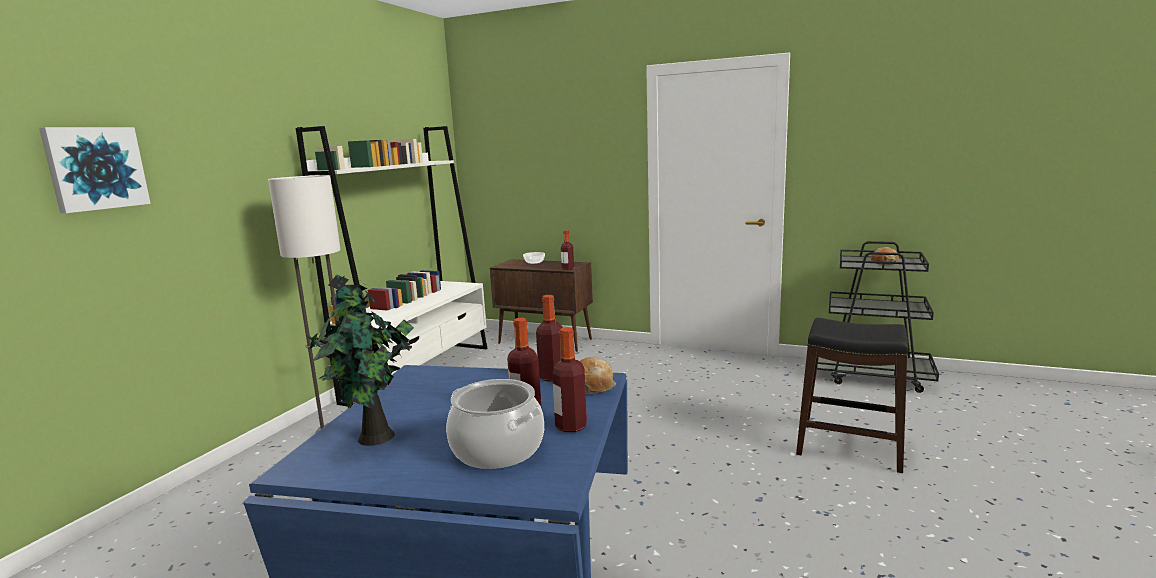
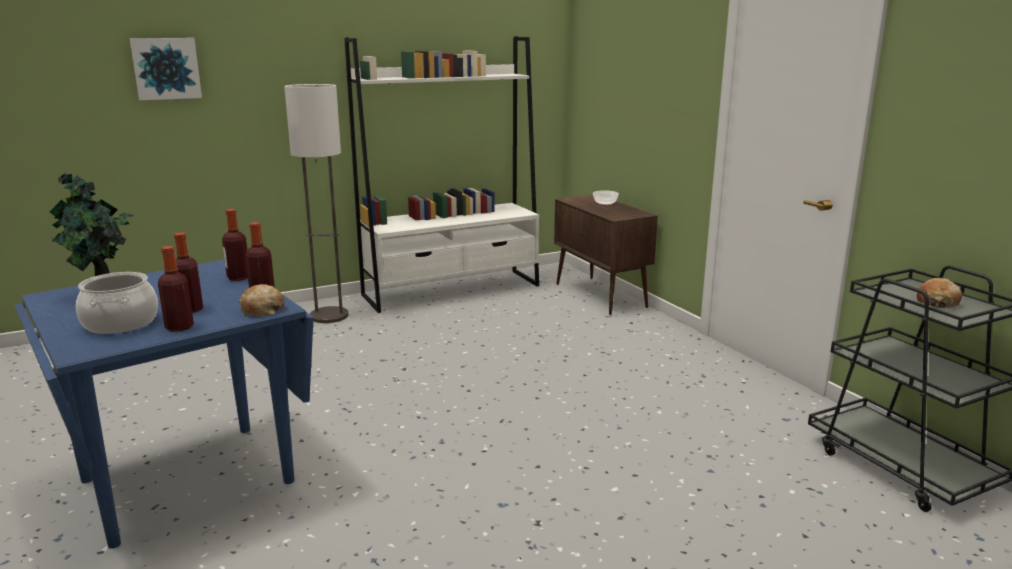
camera: 40 degrees right, 5 degrees up
bottle [561,230,574,270] -> bottle moved to [222,209,248,281]
black stool [796,318,908,473] -> none

